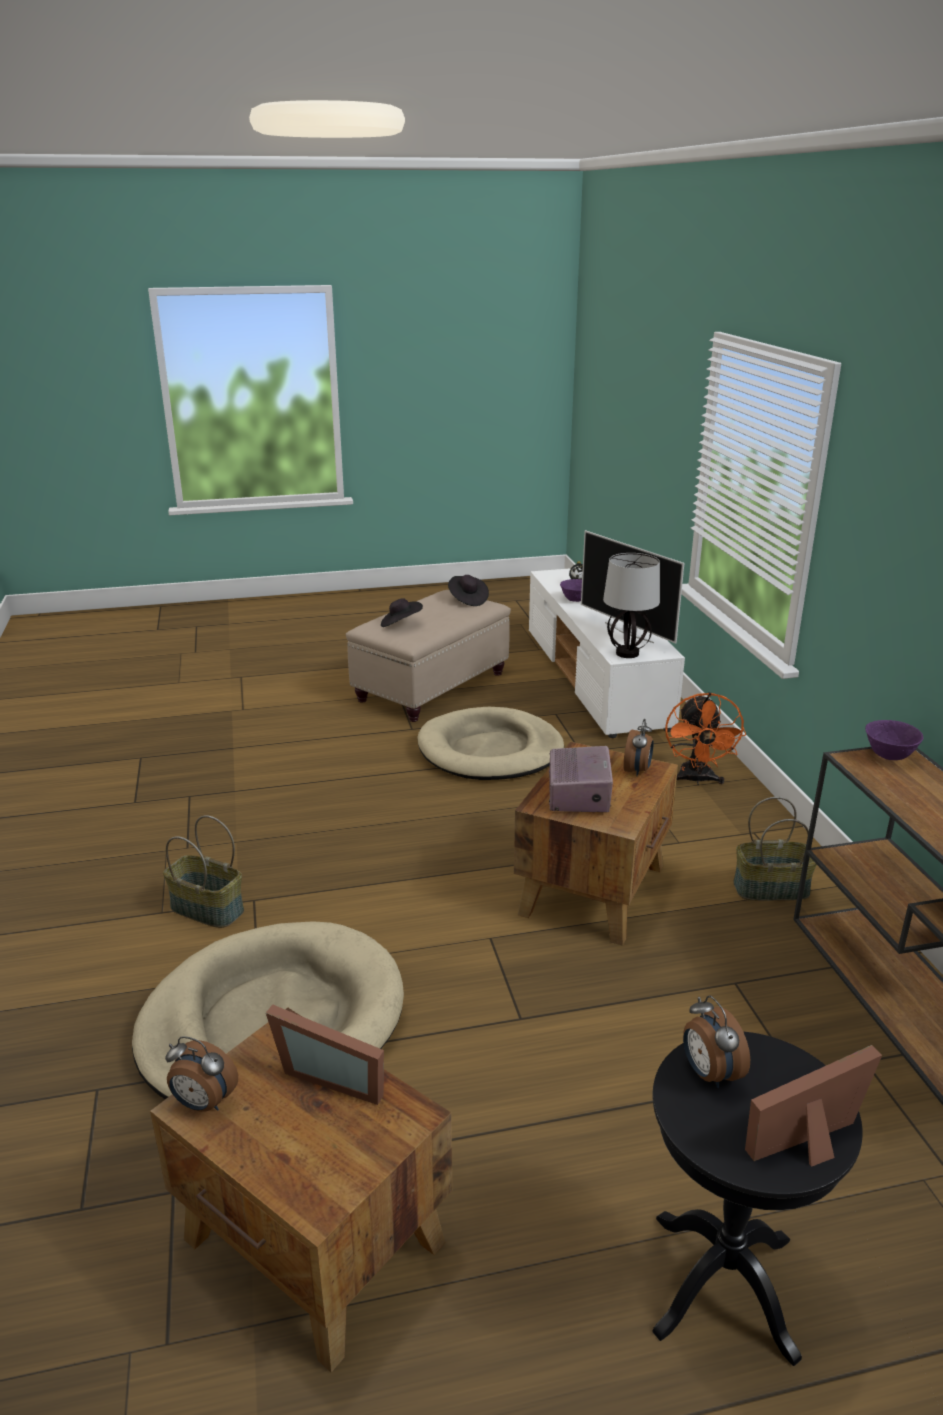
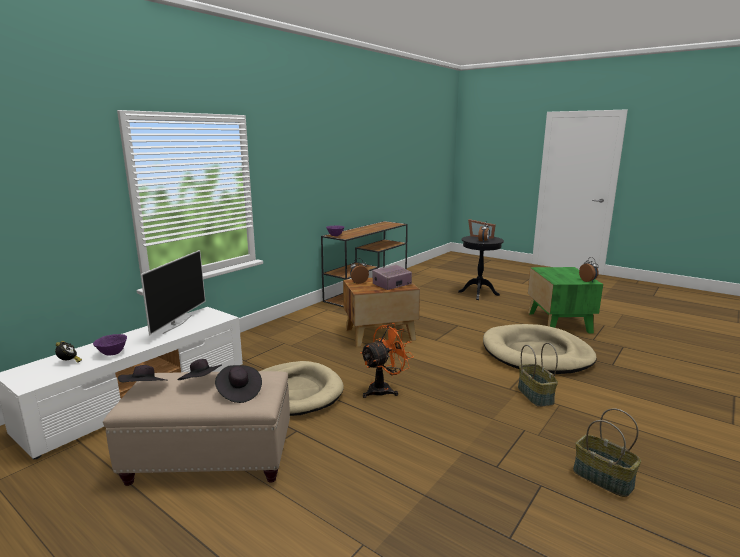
camera: 130 degrees left, 10 degrees down
brown side table [150,1008,452,1372] -> green side table [528,267,603,334]
picture frame [266,1005,384,1105] -> none
table lamp [603,553,660,658] -> none
orange fan [665,692,746,785] -> orange fan moved to [360,323,414,398]
basket [733,797,817,901] -> basket moved to [573,408,641,497]
none -> black hat [177,359,222,380]

